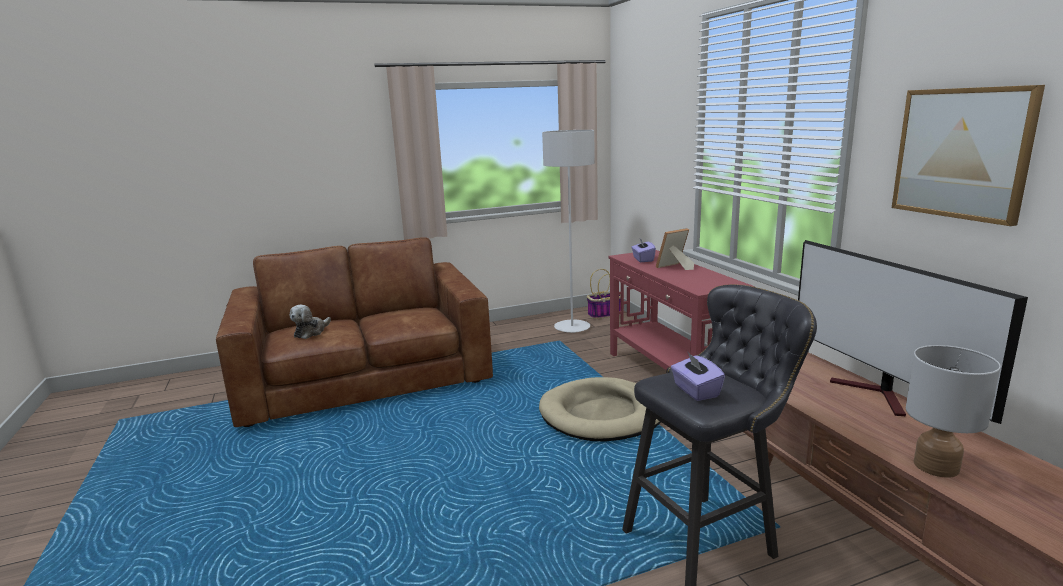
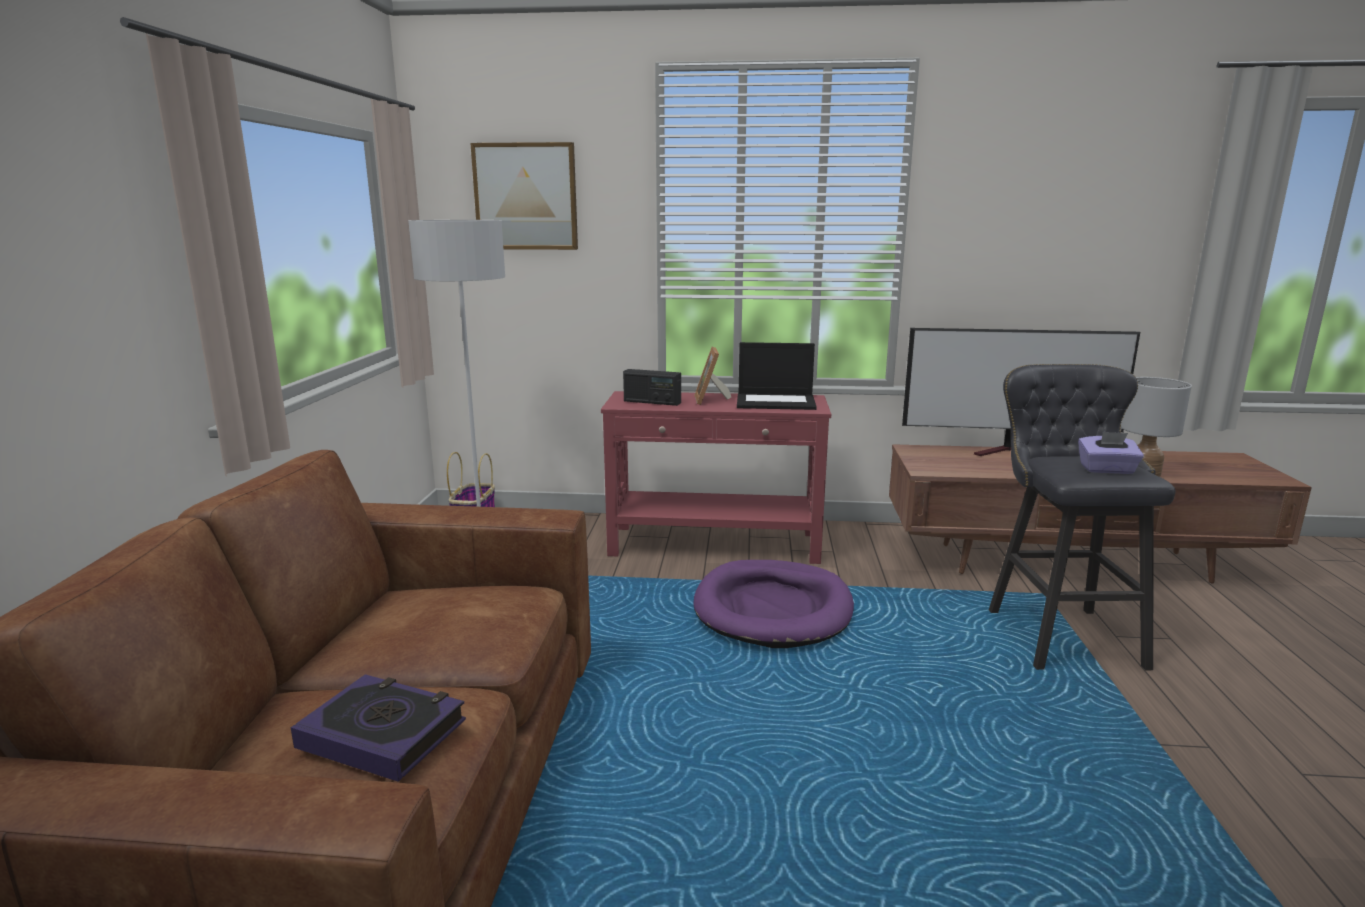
camera: 65 degrees left, 0 degrees up
plush toy [290,305,331,339] -> book [290,674,466,782]
beige dog bed [539,377,661,442] -> purple dog bed [693,560,854,648]
purple tissue box [631,239,656,262] -> radio [623,369,681,406]
picture [892,85,1045,226] -> picture moved to [470,142,578,250]
none -> laptop [737,342,817,410]

